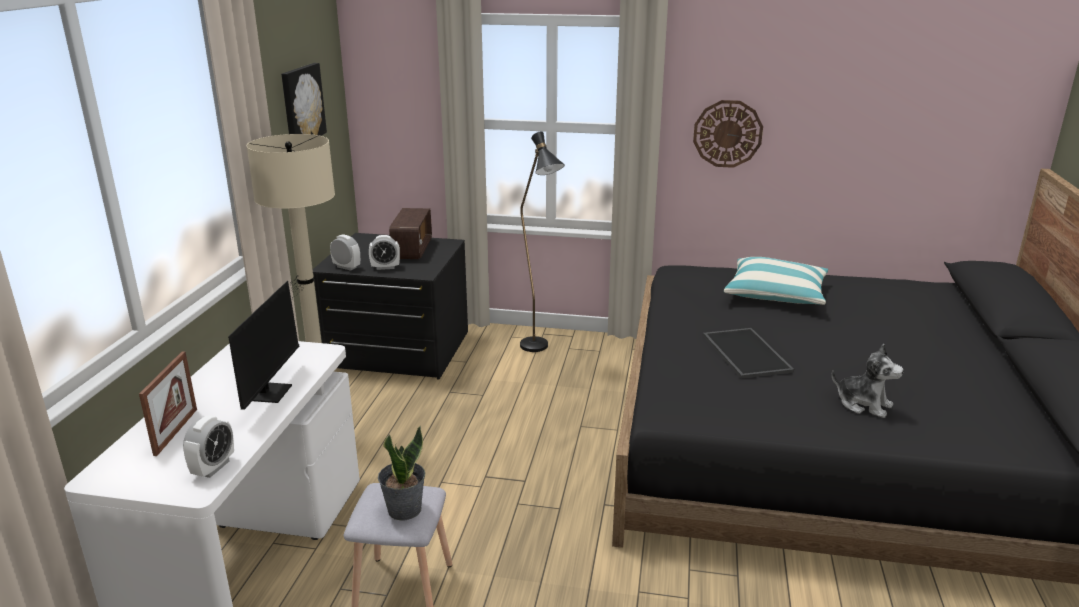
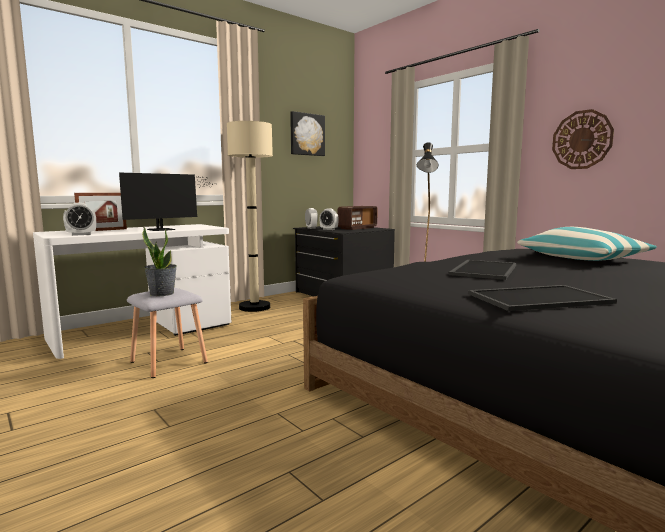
camera: 40 degrees right, 15 degrees down
plush toy [832,344,904,418] -> tray [468,285,617,311]

